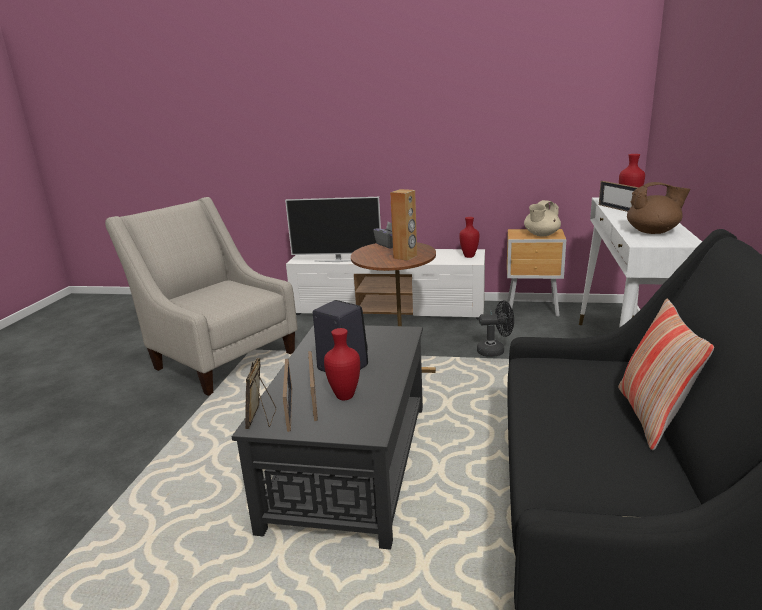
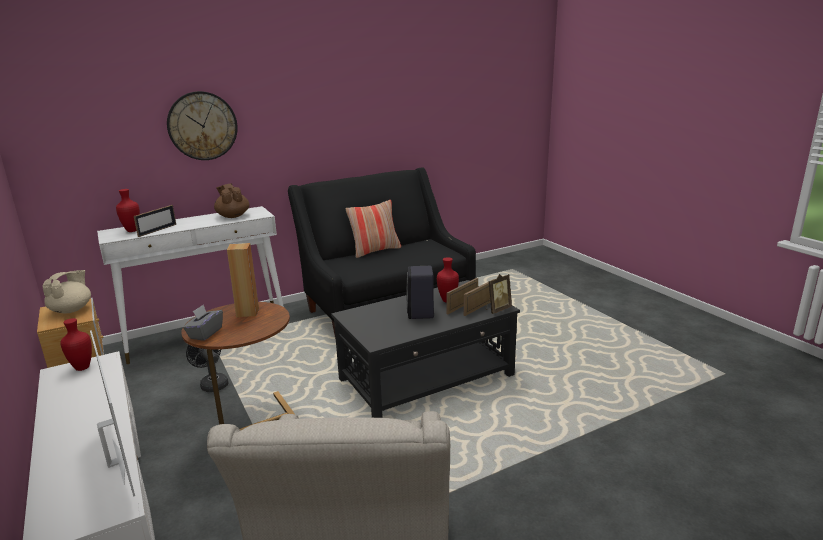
camera: 130 degrees left, 0 degrees up
beige teapot [524,200,561,236] -> beige teapot turned 75 degrees counterclockwise [42,270,91,313]
none -> wall clock [167,91,238,160]

